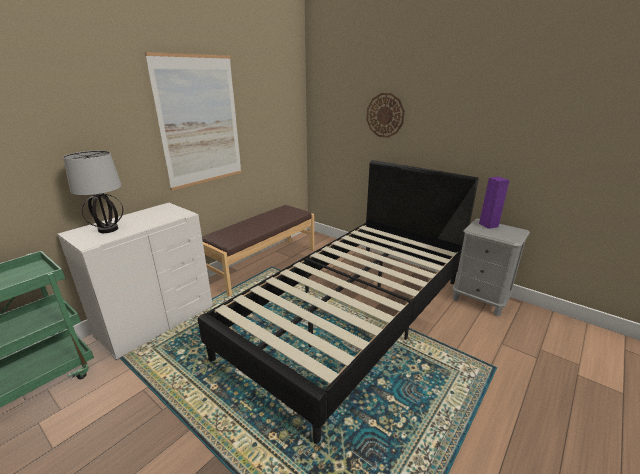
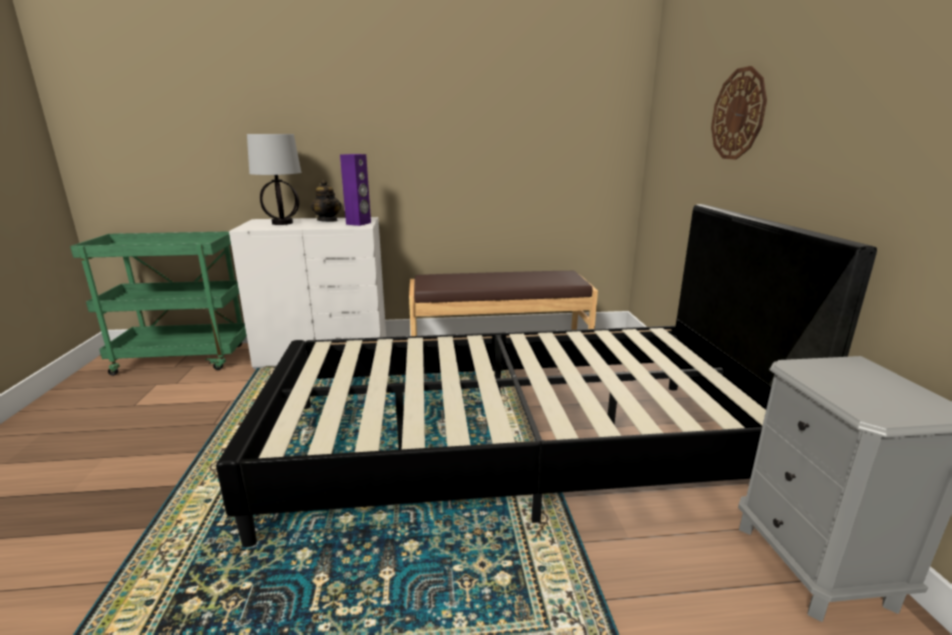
camera: 45 degrees right, 5 degrees down
picture [145,52,242,191] -> none
purple speaker [479,177,509,229] -> purple speaker moved to [340,154,371,226]
none -> teapot [310,180,342,222]

